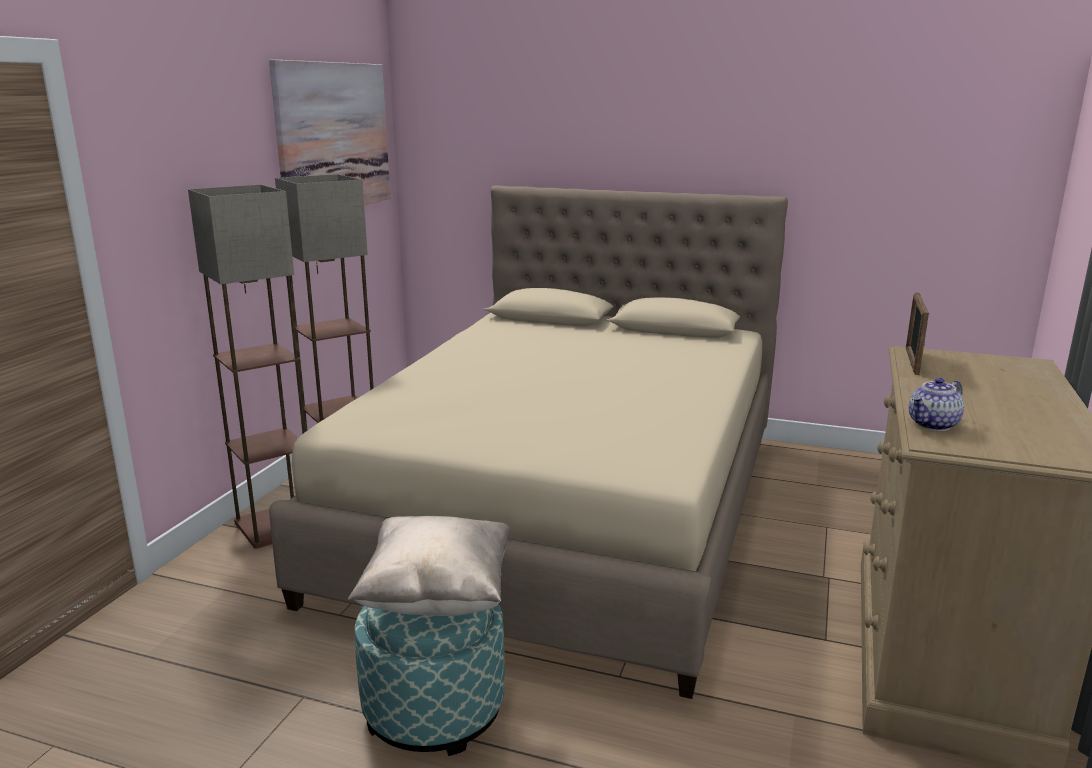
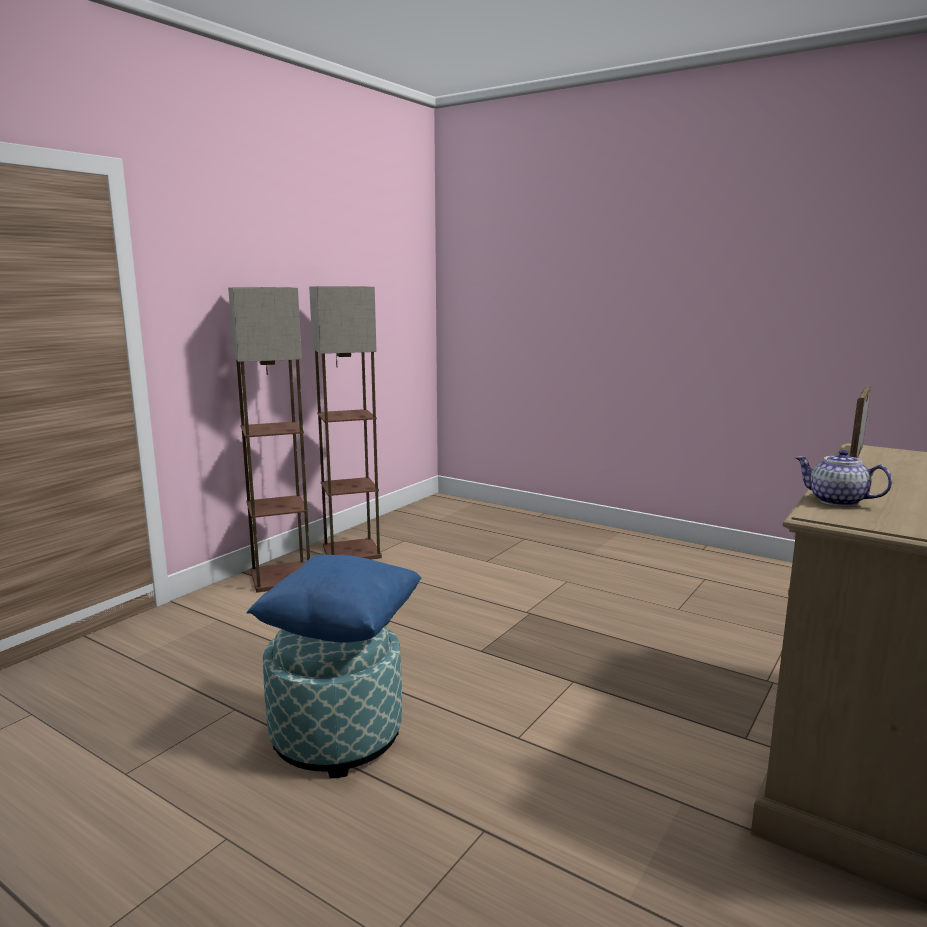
camera: 15 degrees right, 5 degrees down
picture [269,60,390,205] -> none
beige bed [269,186,788,699] -> none
beige pillow [348,516,511,616] -> blue pillow [246,555,421,643]
teapot [909,378,964,431] -> teapot turned 60 degrees clockwise [795,450,892,507]

